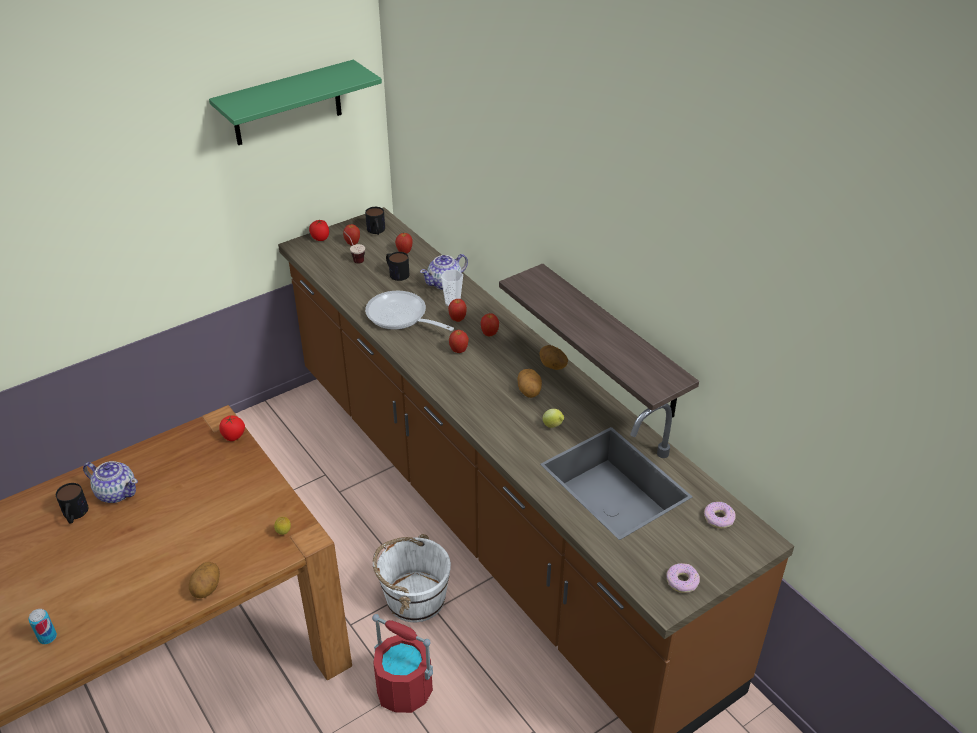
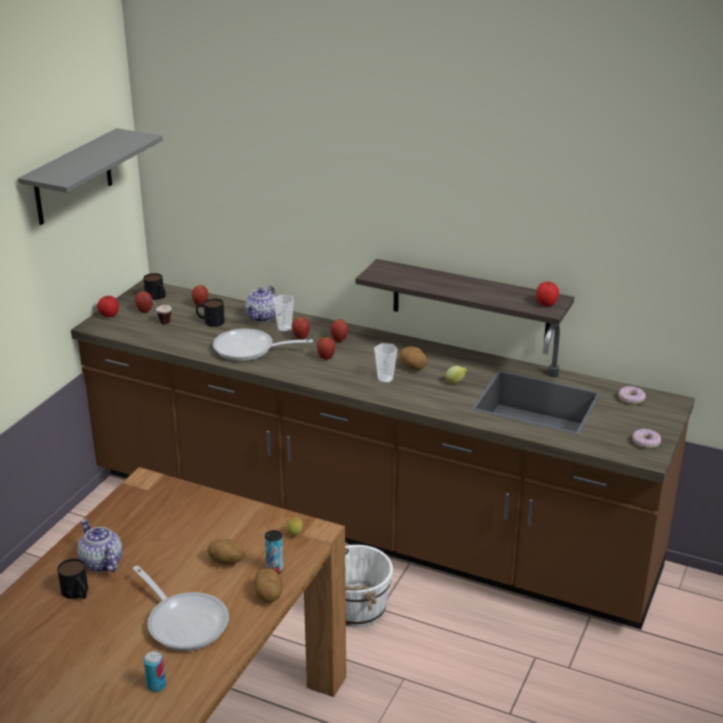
camera: 30 degrees left, 10 degrees down
teapot [83,461,138,503] -> teapot turned 120 degrees counterclockwise [77,519,122,572]
green shelf [209,60,382,145] -> grey shelf [18,128,163,225]
tomato [219,415,245,441] -> tomato moved to [536,281,559,306]
red bucket [372,614,433,713] -> none
potato [539,345,568,370] -> potato moved to [207,538,245,565]
none -> frying pan [133,566,229,651]
none -> can [265,530,284,574]
none -> cup [374,343,398,383]

